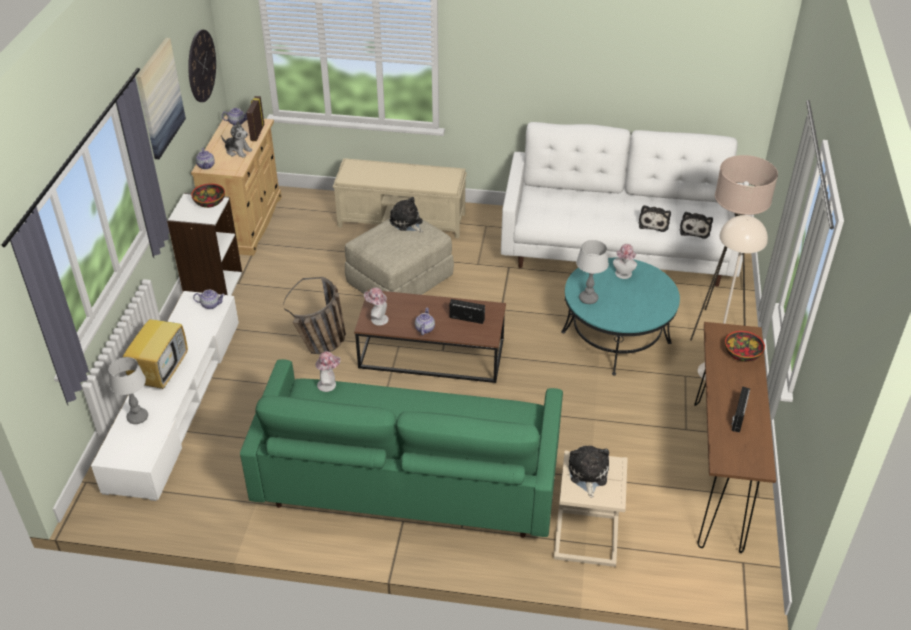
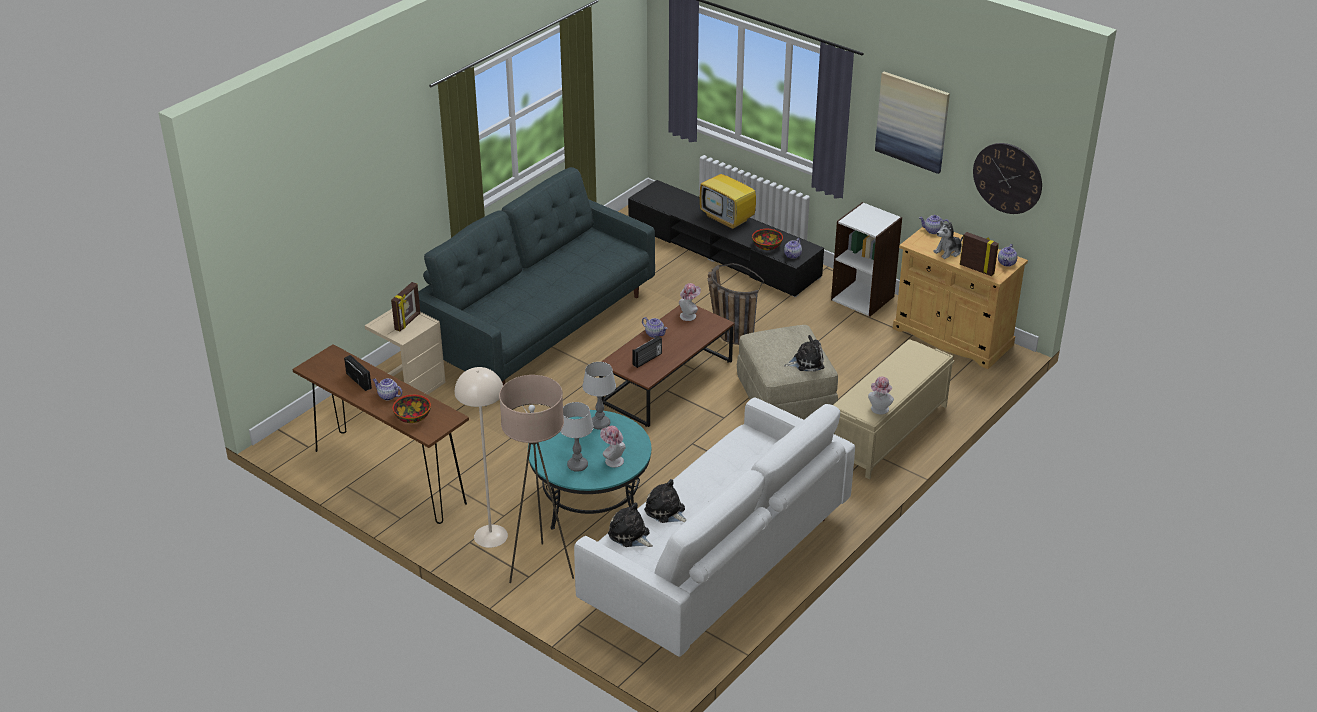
camera: 120 degrees right, 5 degrees down
white tv stand [91,291,239,501] -> black tv stand [628,180,824,297]
table lamp [109,357,148,424] -> table lamp moved to [560,402,594,472]
bowl [191,183,225,208] -> bowl moved to [752,229,783,250]
green sofa [240,359,563,538] -> grey sofa [418,167,655,386]
hat [316,351,340,392] -> hat moved to [868,377,894,415]
plush toy [569,446,609,498] -> picture frame [391,282,420,331]
none -> teapot [372,378,402,400]

